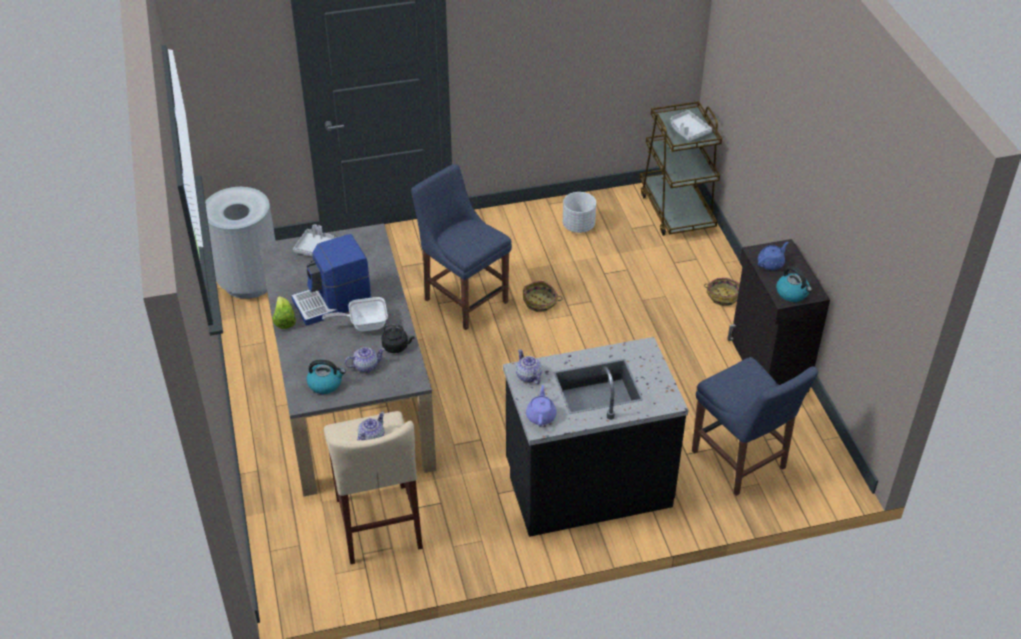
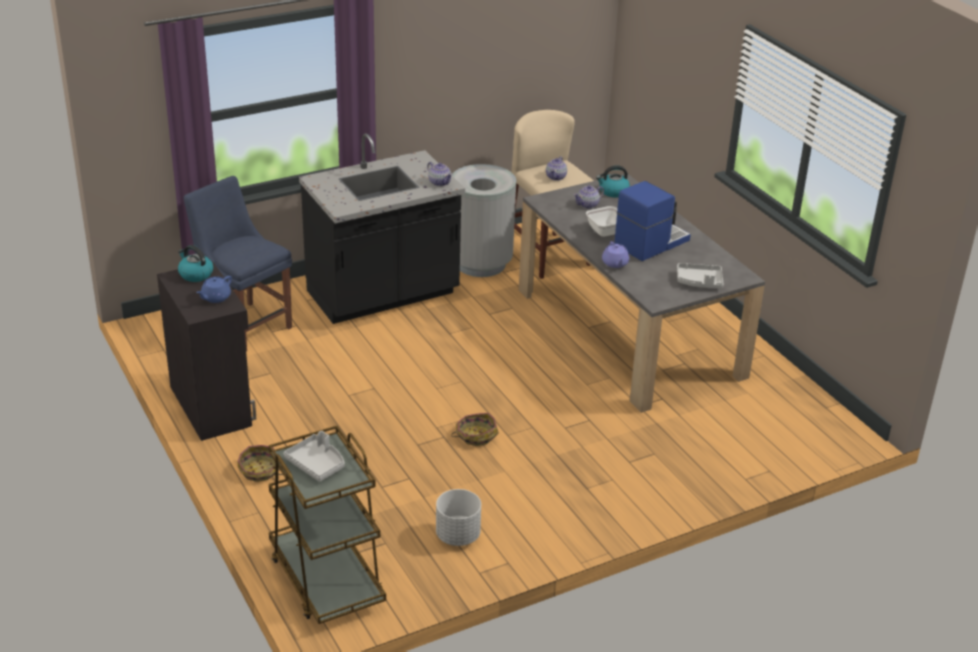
camera: 165 degrees right, 10 degrees down
grey trash can [205,187,276,299] -> grey trash can moved to [452,164,516,277]
lettuce [272,296,296,329] -> none
black kettle [382,324,414,353] -> none
blue chair [411,164,512,330] -> none
purple teapot [526,385,557,427] -> purple teapot moved to [602,241,629,268]

